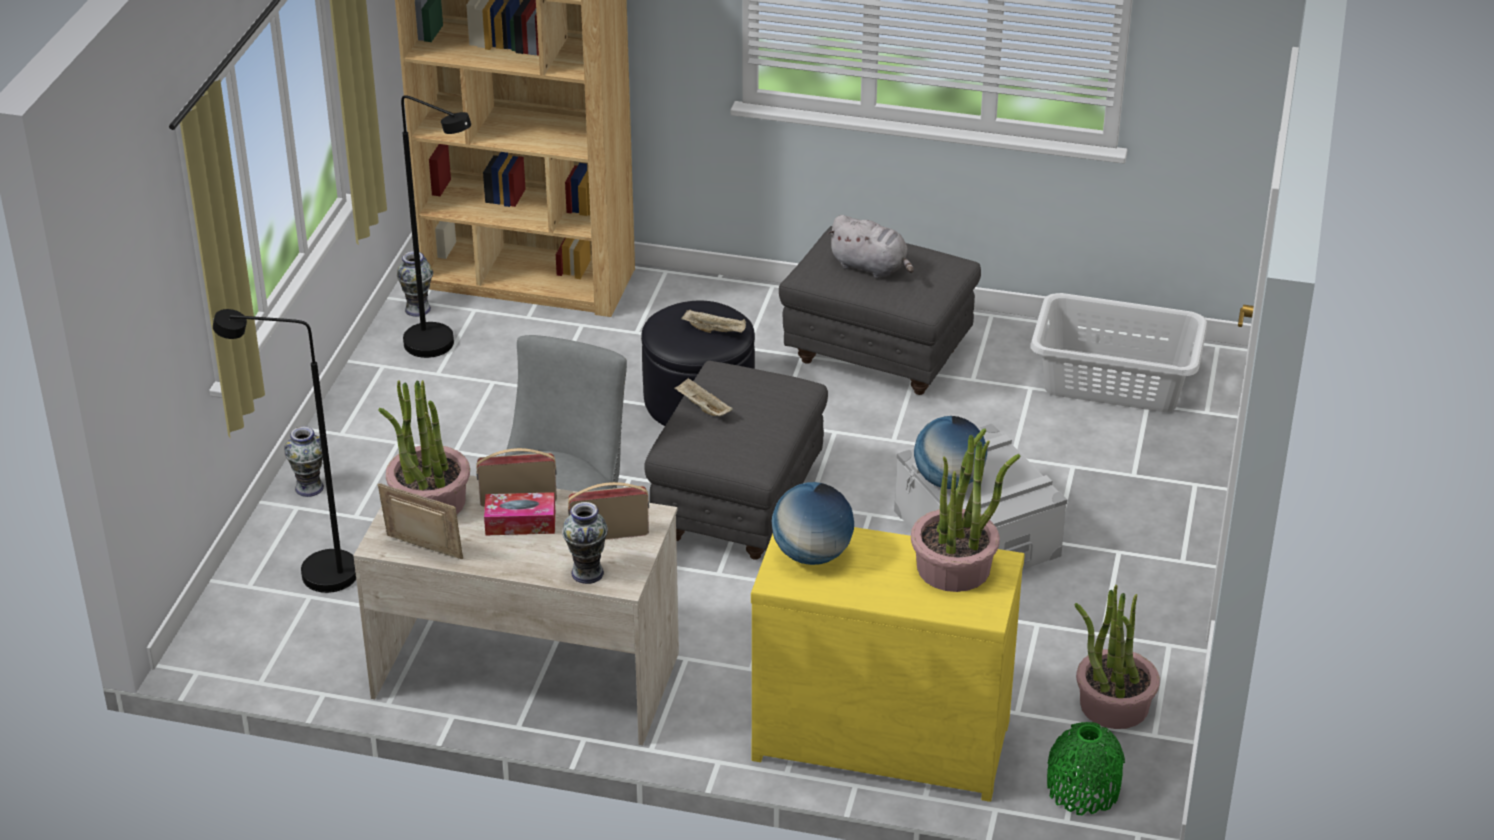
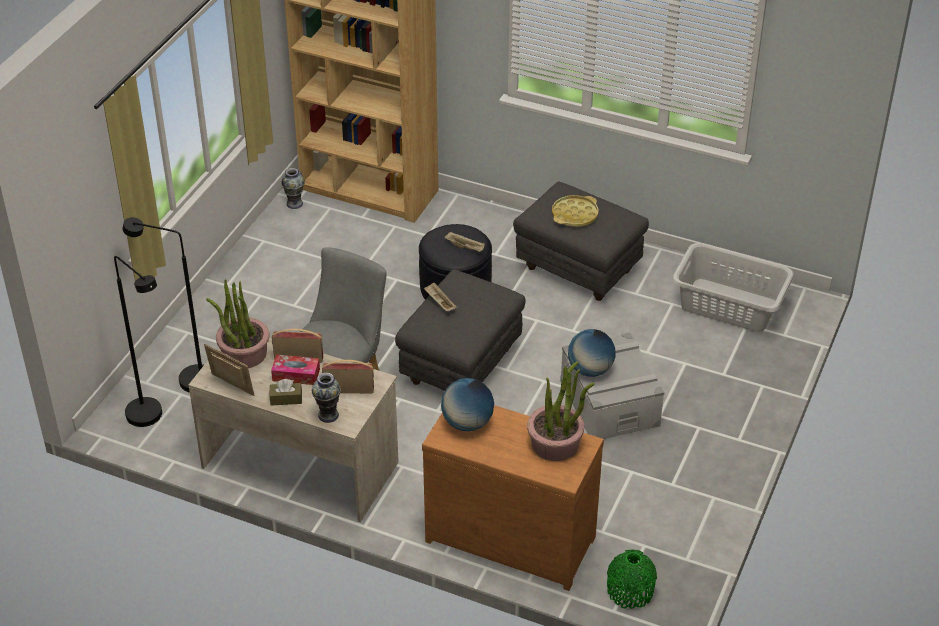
camera: 10 degrees right, 5 degrees up
vase [284,426,324,497] -> none
black floor lamp [401,95,471,358] -> black floor lamp moved to [114,256,162,427]
yellow dresser [751,527,1025,802] -> brown dresser [422,405,604,591]
grey plush toy [827,215,914,278] -> yellow tray [552,195,598,227]
potted plant [1074,584,1160,729] -> none
none -> brown tissue box [270,379,302,406]

